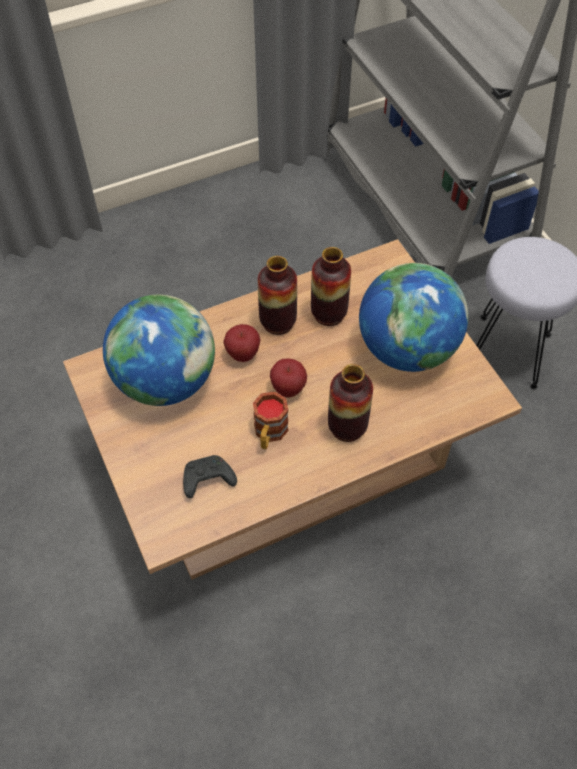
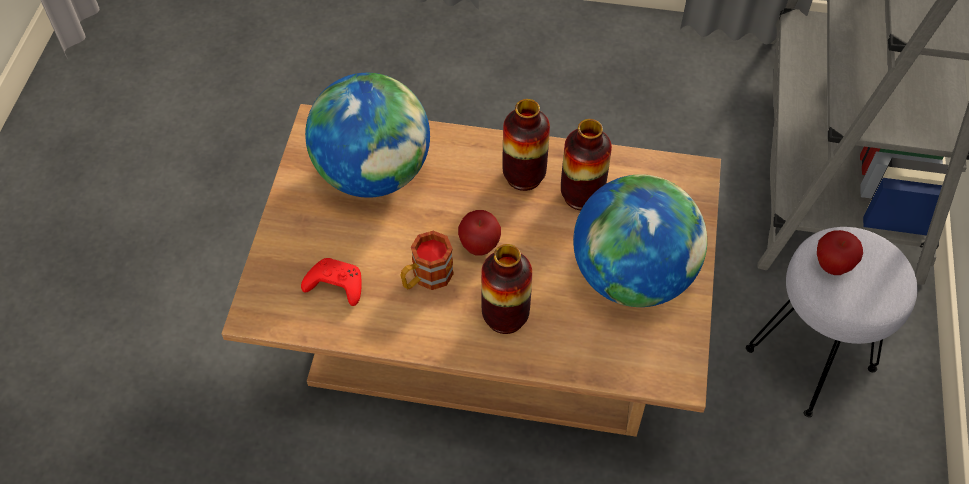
camera: 35 degrees right, 0 degrees up
black game controller [183,455,237,498] -> red game controller [301,258,362,306]
apple [223,324,260,362] -> apple moved to [817,230,863,275]

